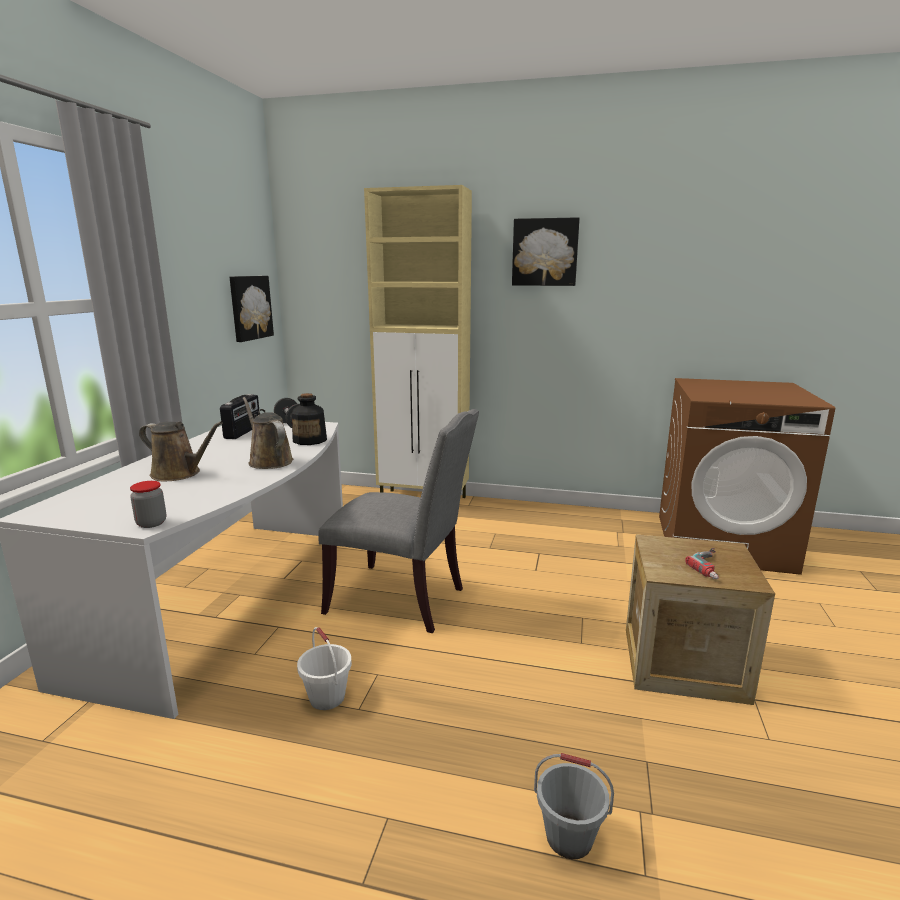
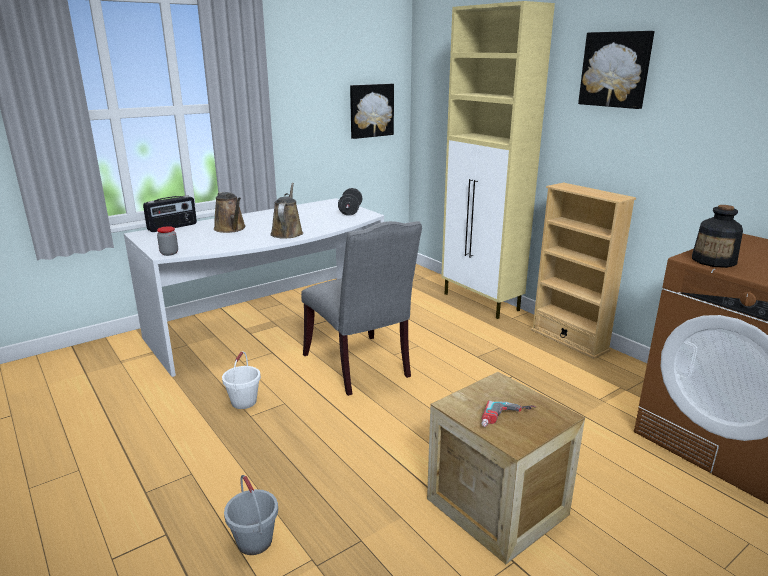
camera: 40 degrees right, 5 degrees up
radio [220,394,260,439] -> radio moved to [143,195,197,232]
bottle [292,393,327,445] -> bottle moved to [692,205,743,268]
none -> beige bookcase [531,183,636,359]

